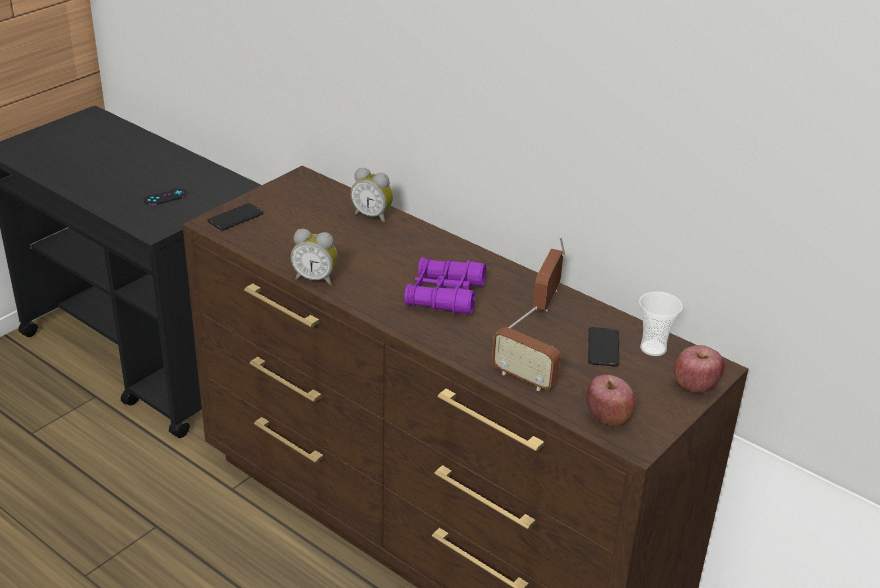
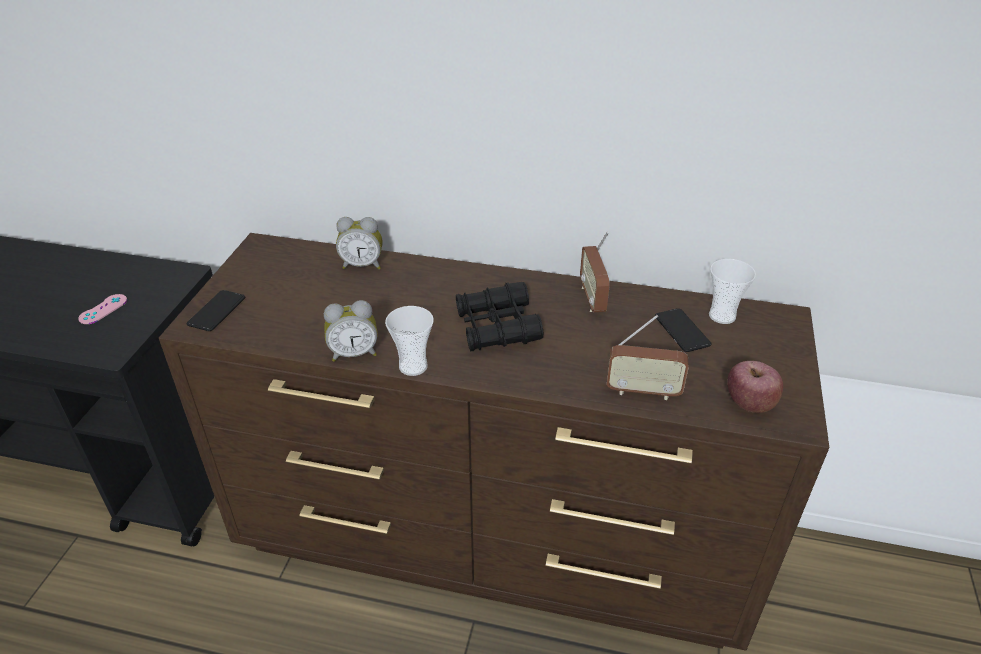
camera: 25 degrees left, 5 degrees up
black game controller [144,188,188,205] -> pink game controller [78,294,127,324]
purple binoculars [404,257,486,314] -> black binoculars [456,282,543,351]
apple [674,345,724,393] -> none
none -> cup [385,306,434,376]

